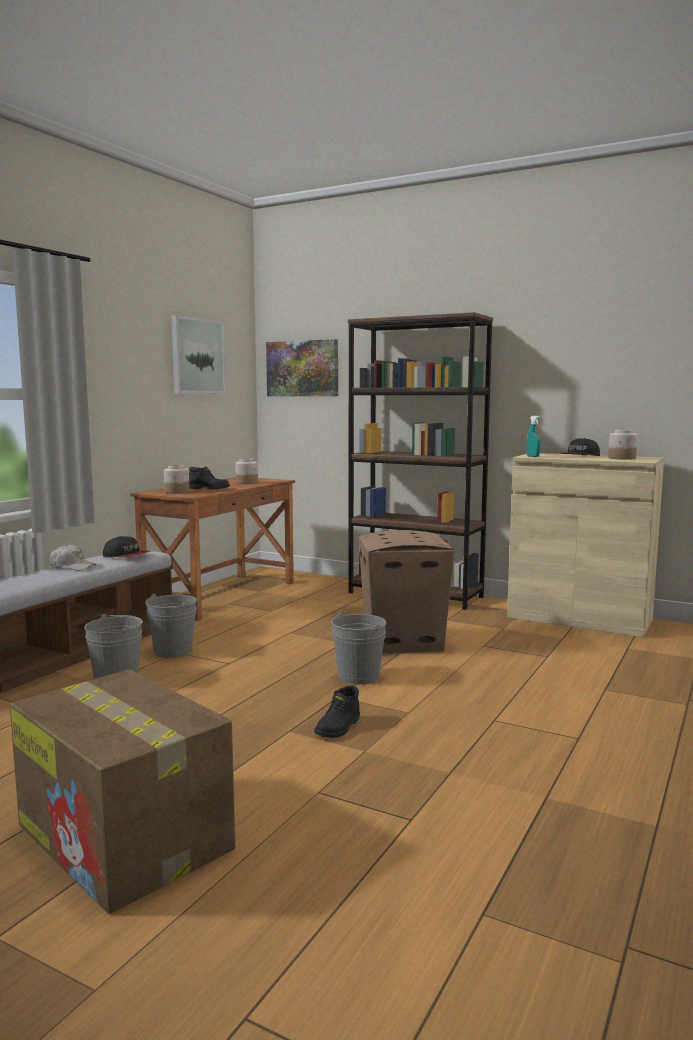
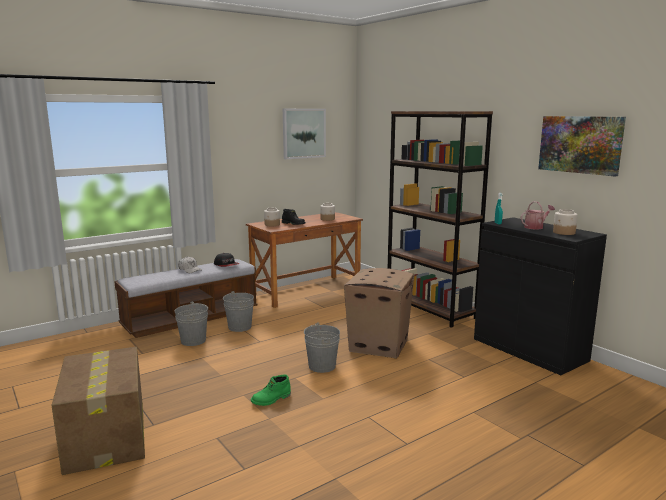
camera: 25 degrees right, 5 degrees up
picture [266,339,338,396] -> picture moved to [538,116,626,177]
black boot [314,685,360,738] -> green boot [251,375,291,406]
beige cabinet [507,453,664,638] -> black cabinet [474,217,607,375]
cap [560,438,600,456] -> watering can [521,201,555,229]

